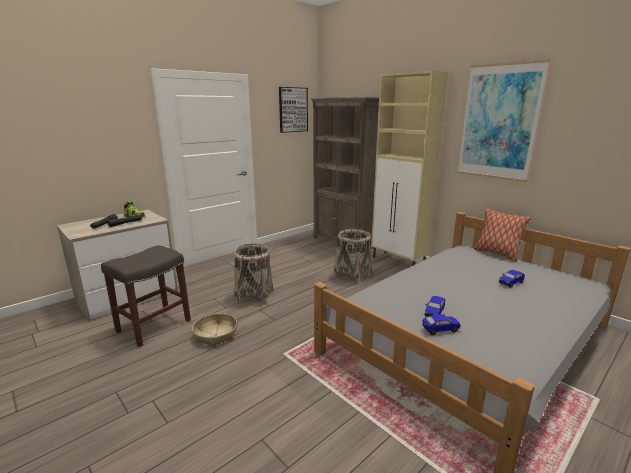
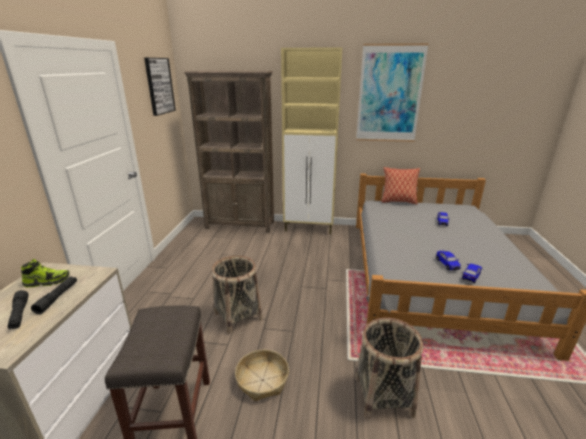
camera: 40 degrees left, 5 degrees up
basket [334,229,372,285] -> basket moved to [355,318,423,420]

